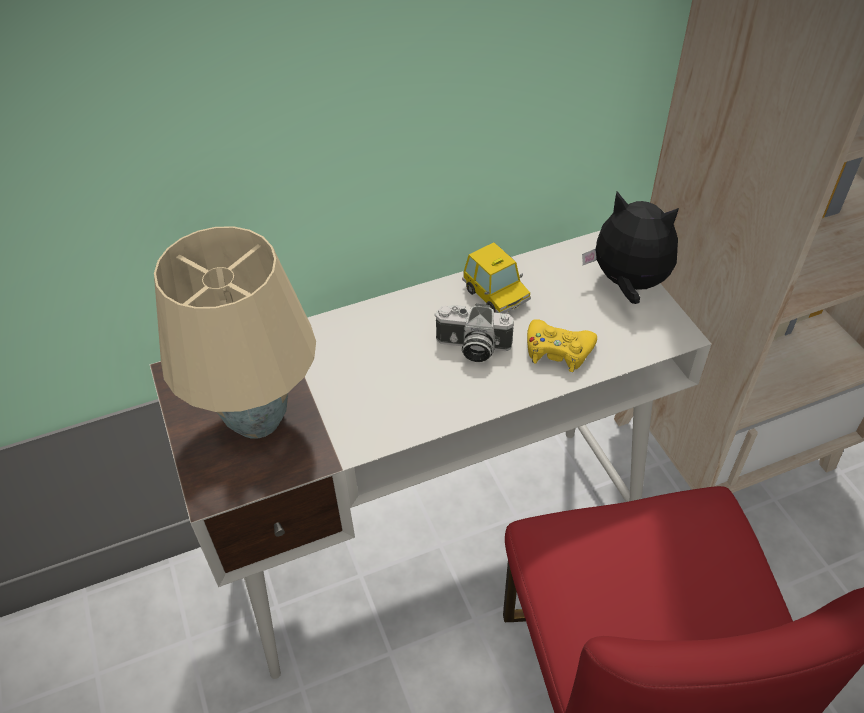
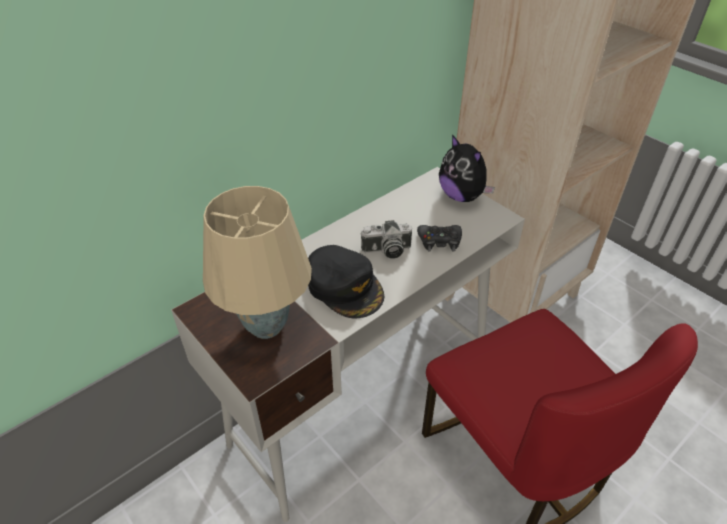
camera: 20 degrees left, 5 degrees down
toy car [462,242,531,314] -> none
yellow game controller [527,319,597,372] -> black game controller [417,225,462,251]
plush toy [582,191,679,304] -> plush toy turned 135 degrees counterclockwise [439,134,495,202]
none -> black cap [308,245,384,318]

